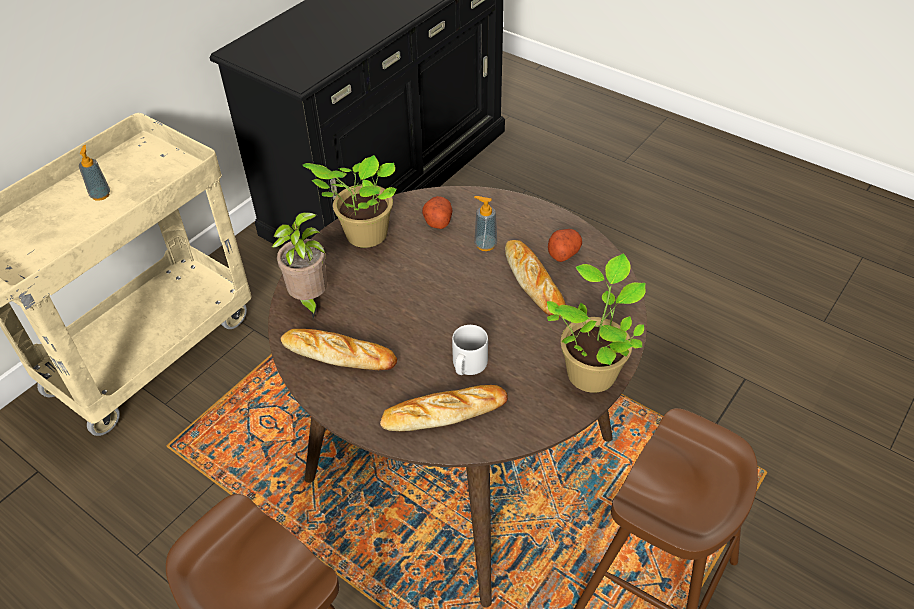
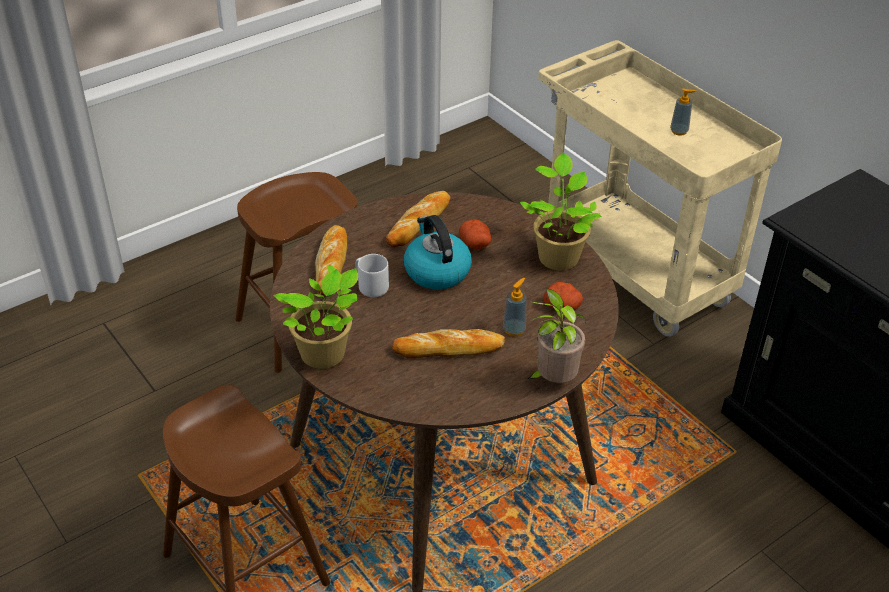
camera: 105 degrees right, 5 degrees down
potted plant [271,212,327,318] -> potted plant moved to [527,288,586,383]
potato [548,229,582,262] -> potato moved to [459,220,491,249]
none -> kettle [404,215,472,289]

